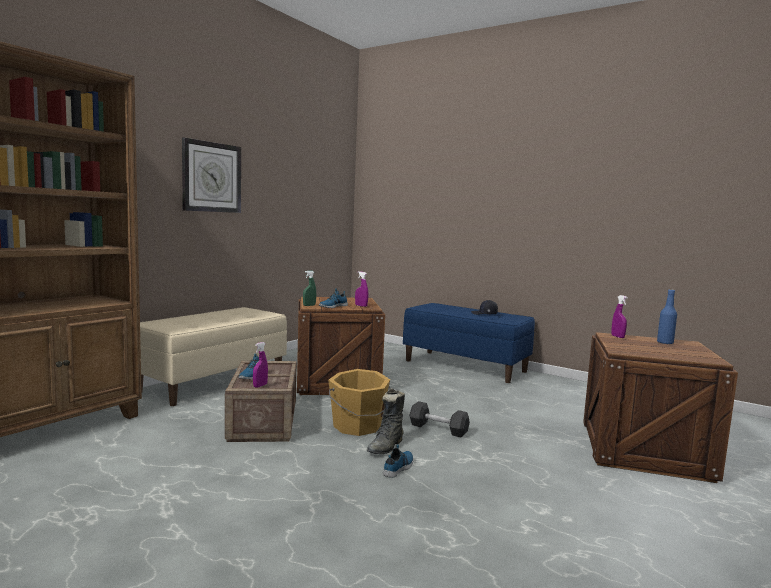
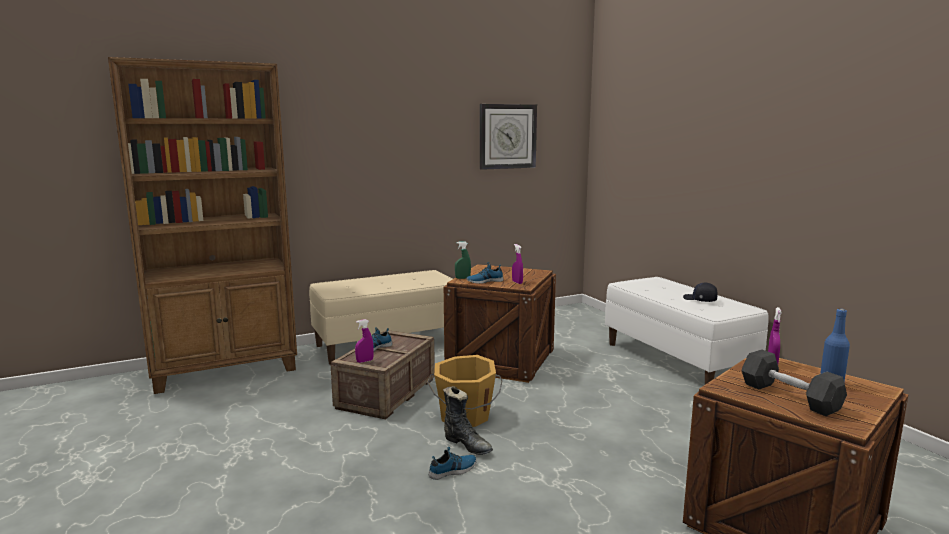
camera: 30 degrees right, 5 degrees up
wall clock [182,137,241,213] -> wall clock moved to [480,104,537,170]
black boot [367,388,405,454] -> black boot turned 105 degrees counterclockwise [443,386,493,455]
blue bench [403,303,535,383] -> white bench [605,277,769,385]
grey dumbbell [409,401,470,437] -> grey dumbbell moved to [742,349,847,416]

